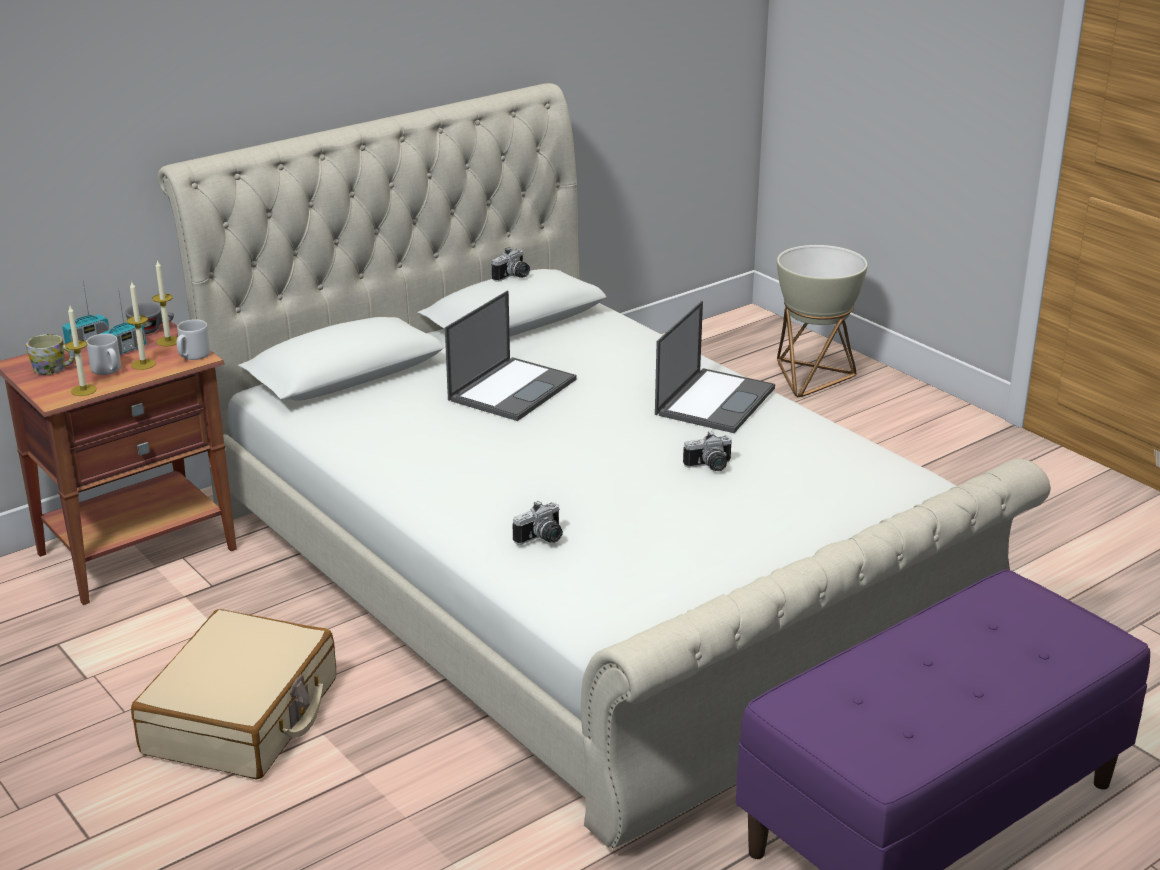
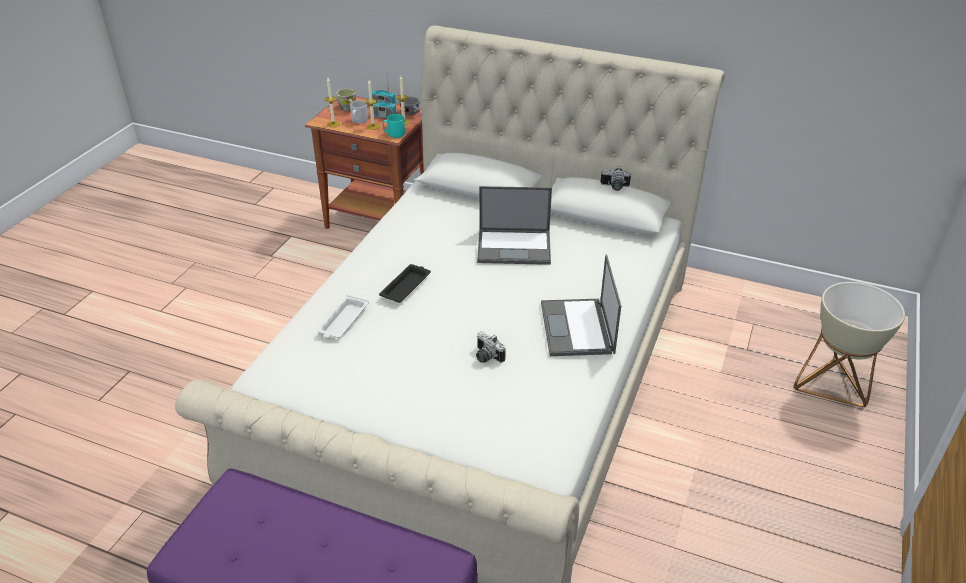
camera: 60 degrees right, 10 degrees up
beige suitcase [131,609,336,780] -> none
grey mug [177,319,210,360] -> turquoise mug [383,114,405,138]
camera [513,501,563,545] -> white tray [317,295,369,338]
laptop [655,301,775,433] -> laptop turned 90 degrees clockwise [541,255,621,356]
none -> black tray [379,264,431,303]

